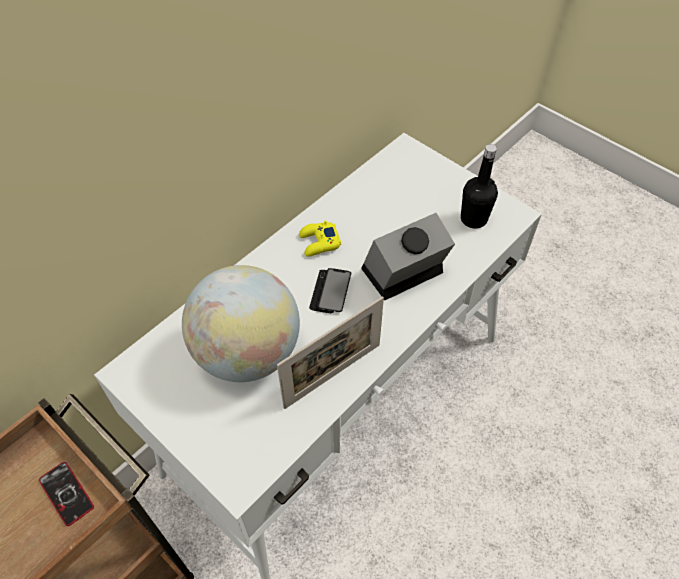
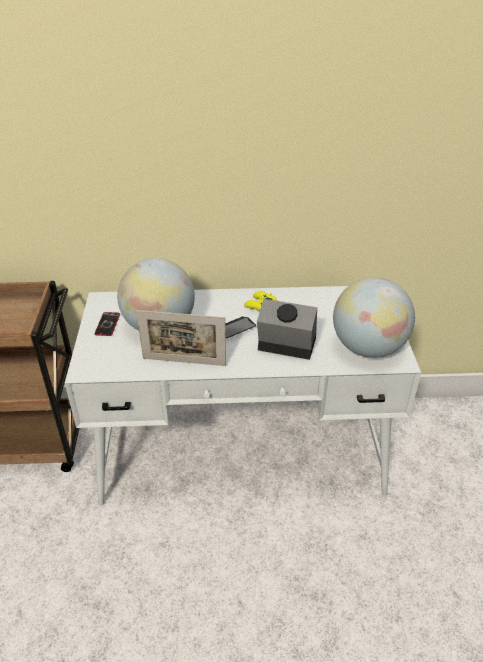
camera: 45 degrees right, 15 degrees down
phone [39,462,94,526] -> phone moved to [94,312,120,336]
black bottle [461,144,498,229] -> globe [333,277,415,358]

